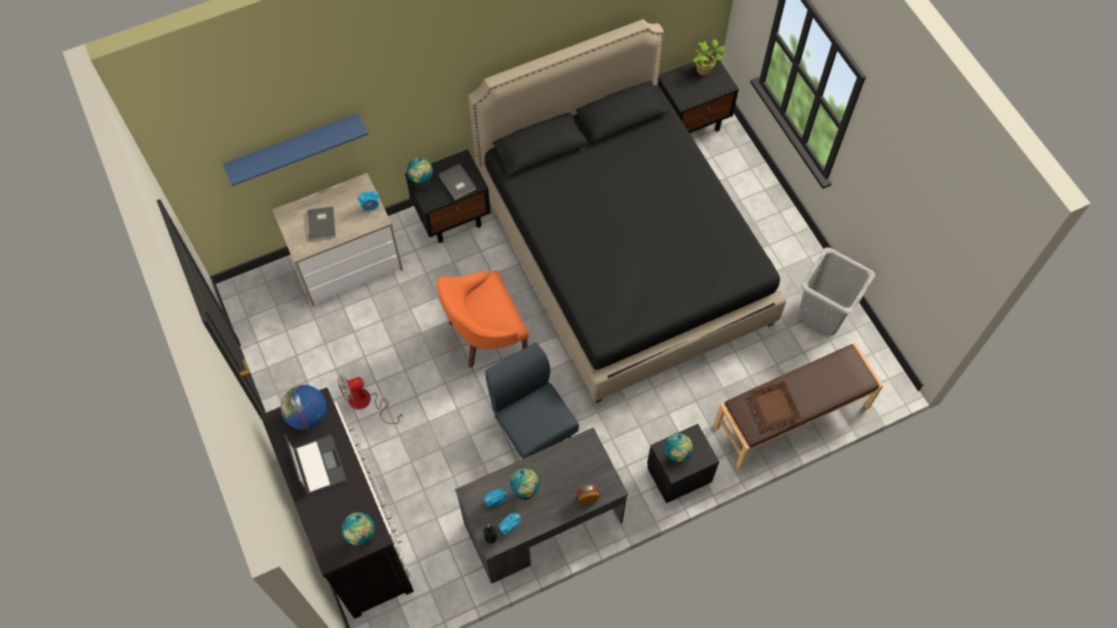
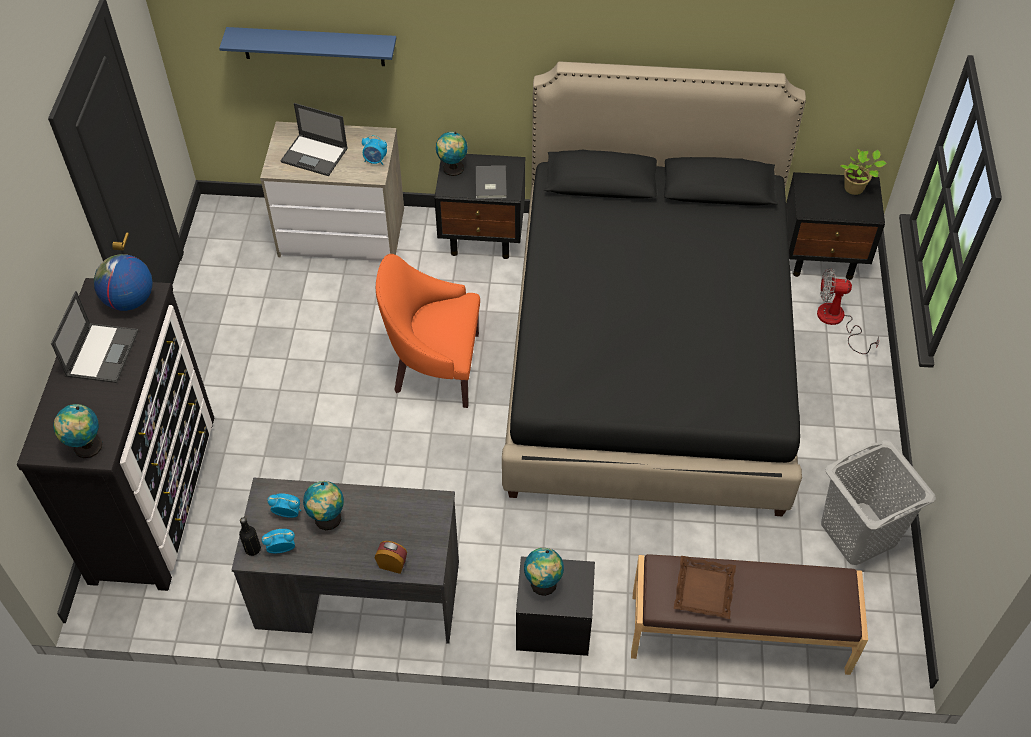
camera: 30 degrees right, 10 degrees down
grey book [308,207,336,241] -> laptop [280,103,348,176]
fan [338,375,403,424] -> fan moved to [817,268,879,354]
blue chair [485,343,579,459] -> none

